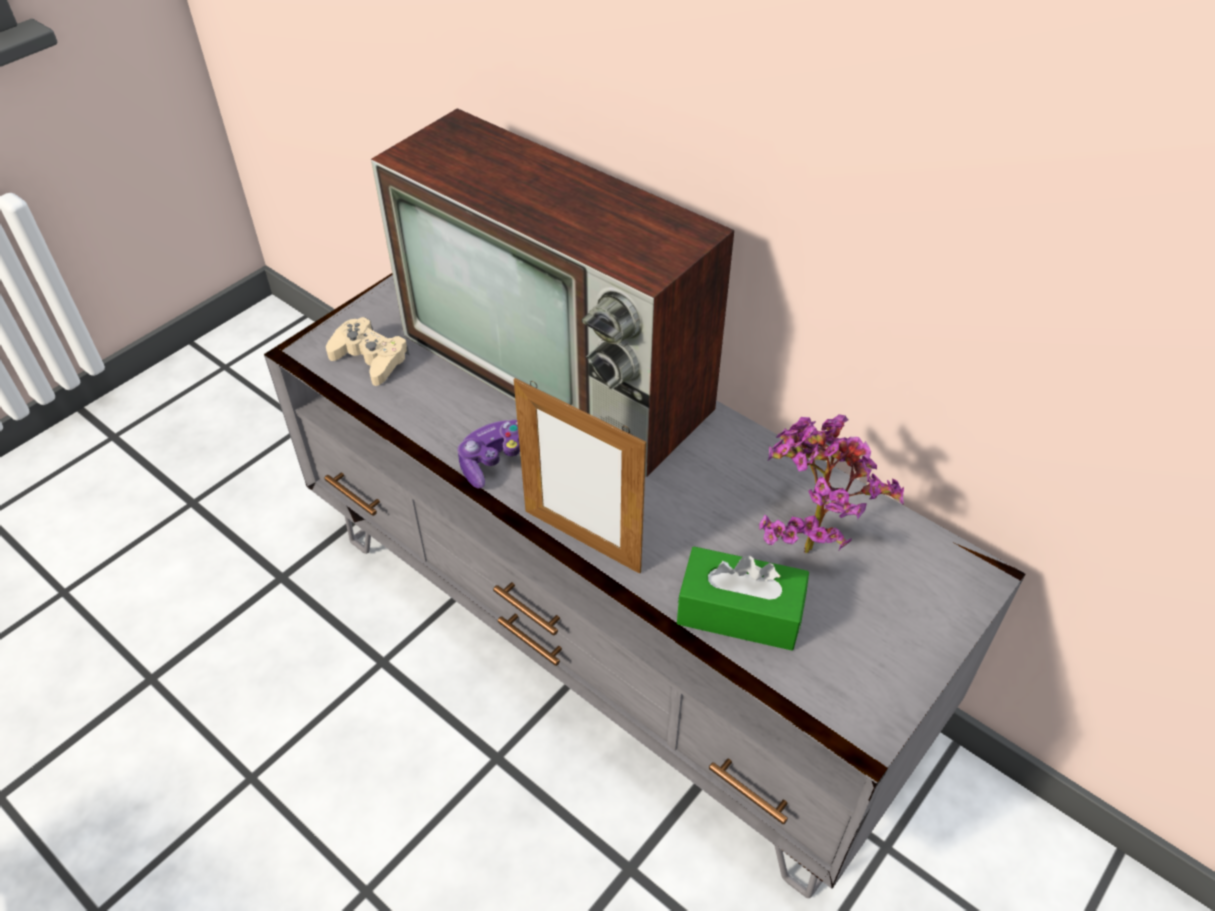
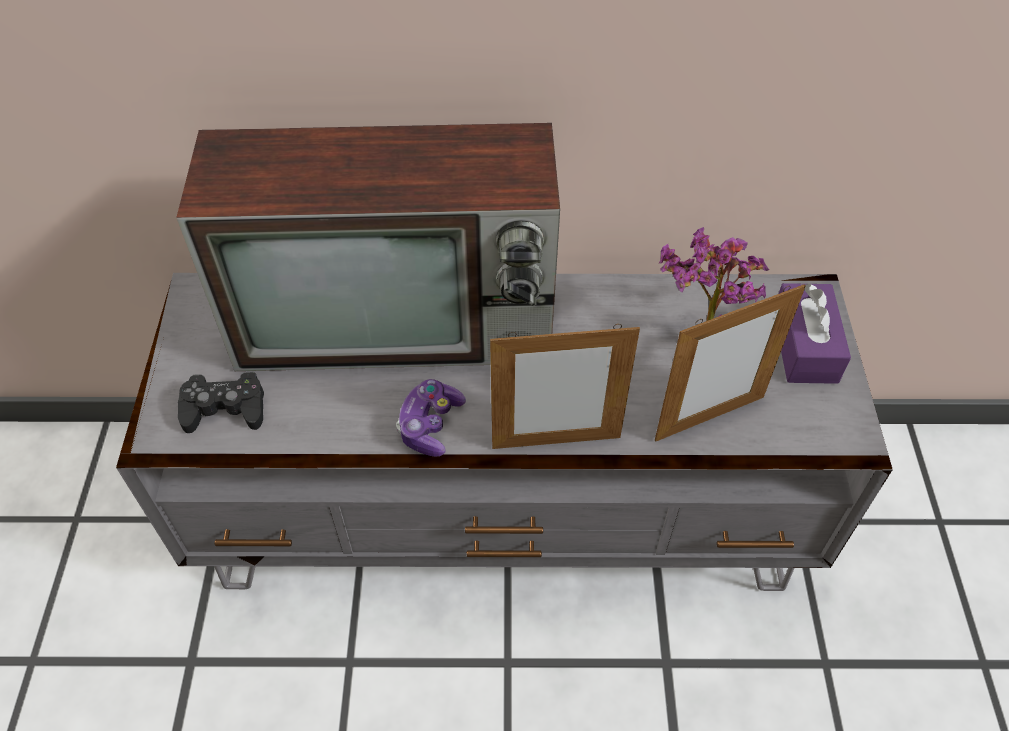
camera: 40 degrees left, 5 degrees up
beige game controller [326,317,409,386] -> black game controller [178,372,264,433]
green tissue box [677,547,809,651] -> picture frame [655,284,806,441]
none -> purple tissue box [778,283,851,384]

